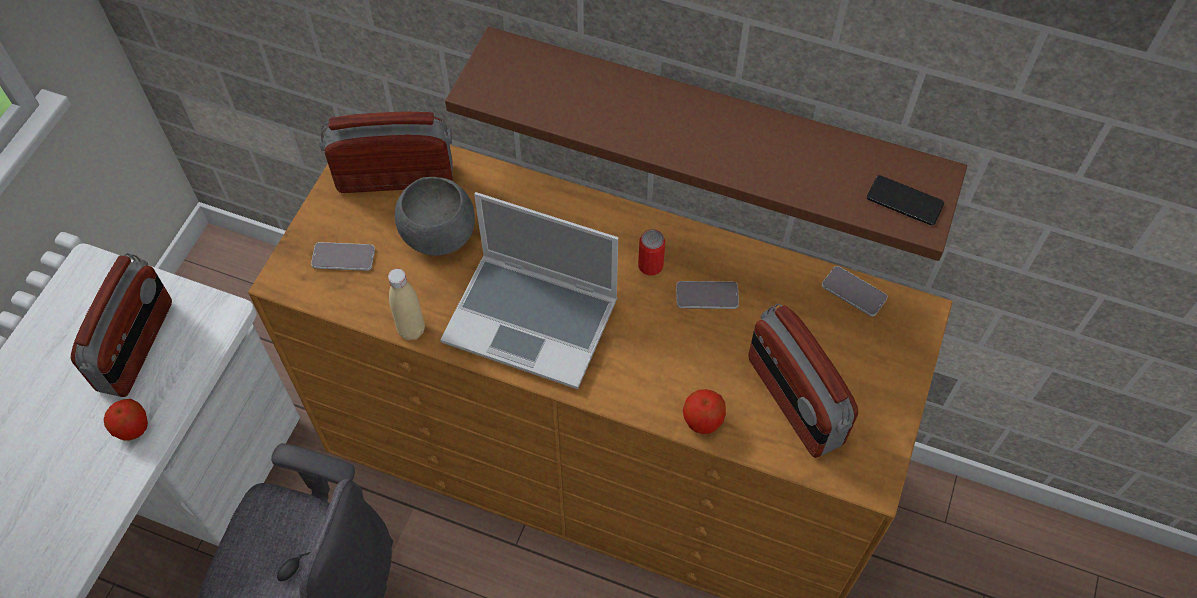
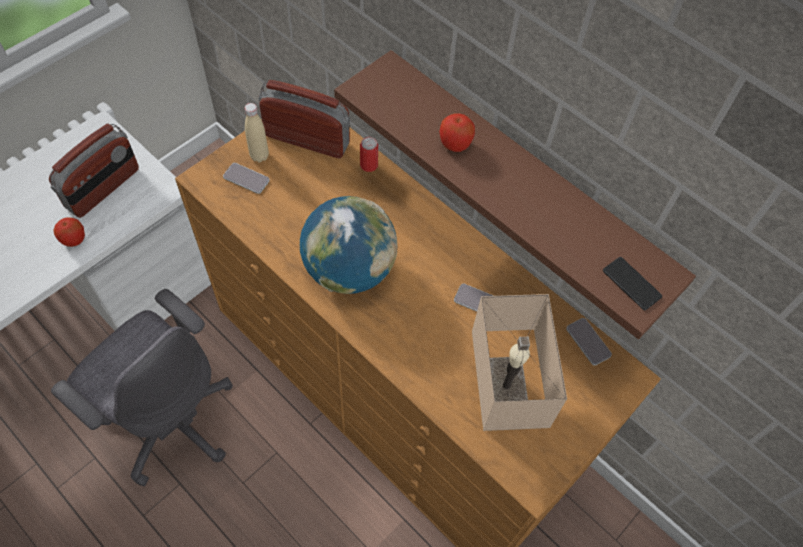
camera: 20 degrees right, 0 degrees up
beige bottle [388,269,425,340] -> beige bottle moved to [245,103,269,162]
grey bowl [395,177,475,256] -> none
laptop [440,192,618,389] -> globe [300,196,397,294]
can [638,229,665,276] -> can moved to [360,137,378,172]
apple [683,389,726,434] -> apple moved to [439,113,475,152]
radio [748,304,858,458] -> beige table lamp [472,294,567,431]

